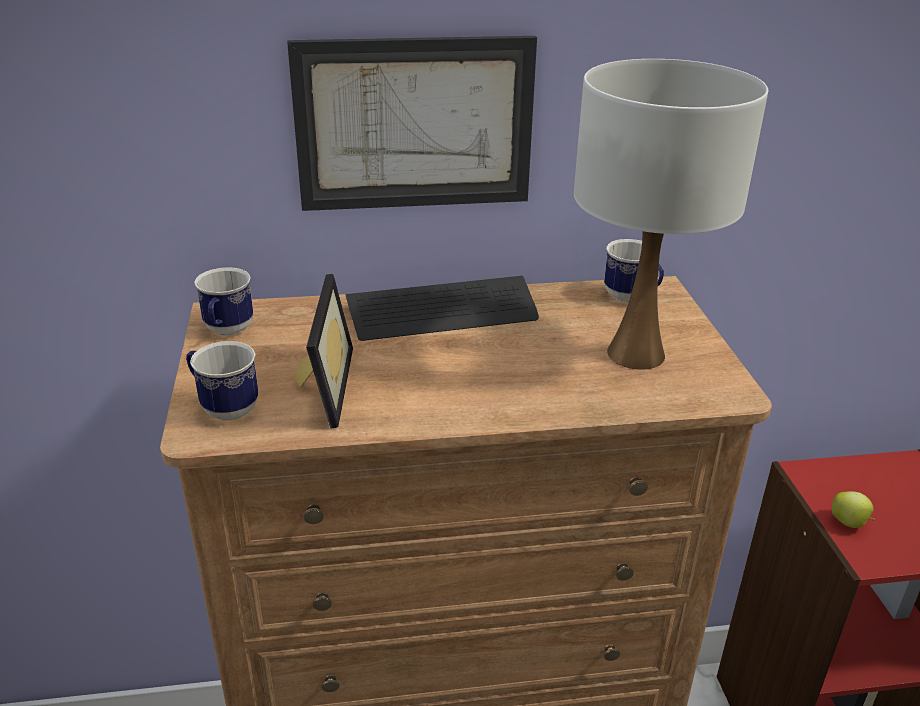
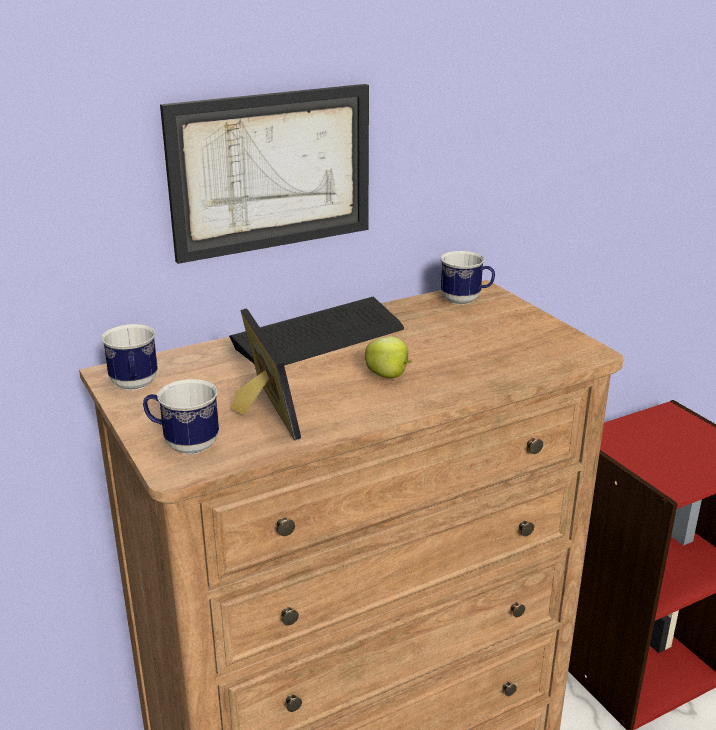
camera: 20 degrees left, 5 degrees down
white table lamp [574,59,768,370] -> none
apple [832,491,875,528] -> apple moved to [365,336,412,378]

